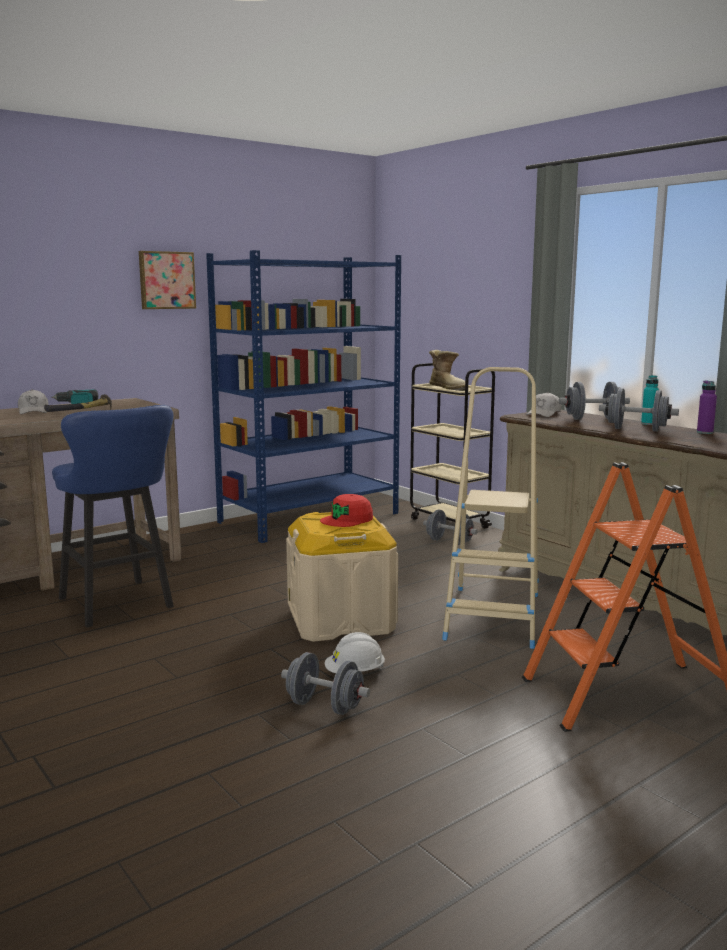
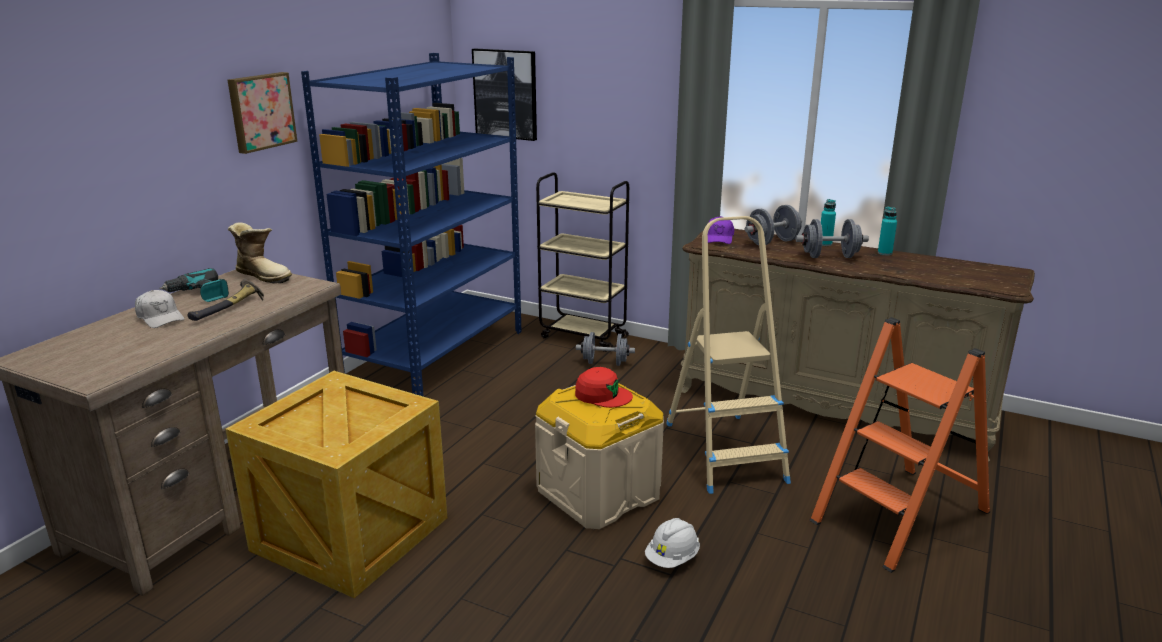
camera: 25 degrees left, 10 degrees up
blue stool [52,405,174,627] -> crate [226,371,447,598]
grey dumbbell [281,652,370,715] -> none
red cap [320,494,373,527] -> red cap turned 90 degrees counterclockwise [575,367,633,408]
boot [429,350,465,391] -> boot moved to [228,222,292,284]
white cap [526,392,561,417] -> purple cap [708,216,734,244]
purple bottle [697,380,717,434] -> turquoise bottle [878,207,897,255]
none -> picture [472,49,537,141]

